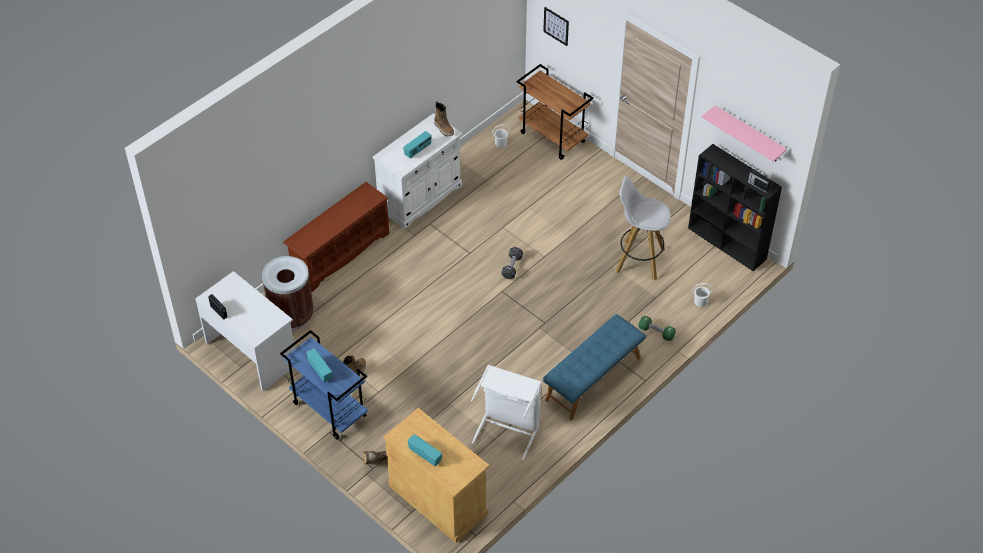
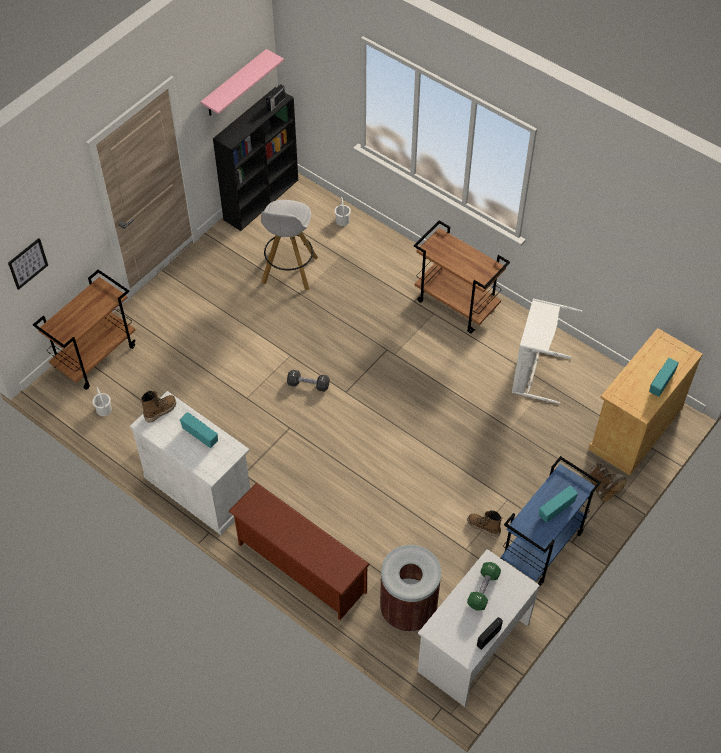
camera: 95 degrees left, 5 degrees up
blue bench [543,314,646,420] -> brown cart [414,220,510,334]
green dumbbell [638,316,676,341] -> green dumbbell moved to [467,562,501,610]

